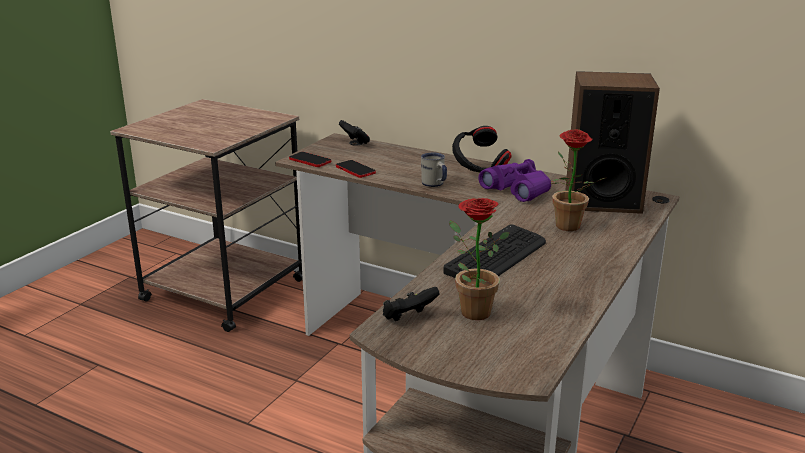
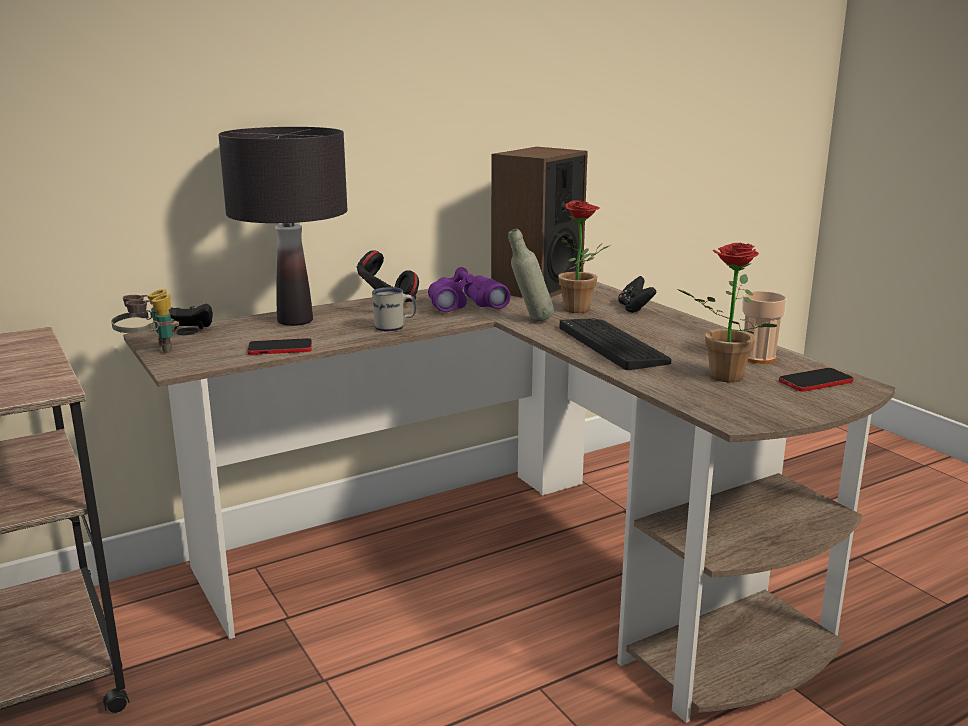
camera: 60 degrees left, 5 degrees down
phone [289,152,331,167] -> phone moved to [779,368,853,392]
black game controller [383,287,440,321] -> black game controller moved to [618,276,657,313]
none -> binoculars [111,289,179,353]
none -> black table lamp [219,127,347,326]
none -> grey bottle [508,229,554,322]
none -> cup [742,291,787,363]

